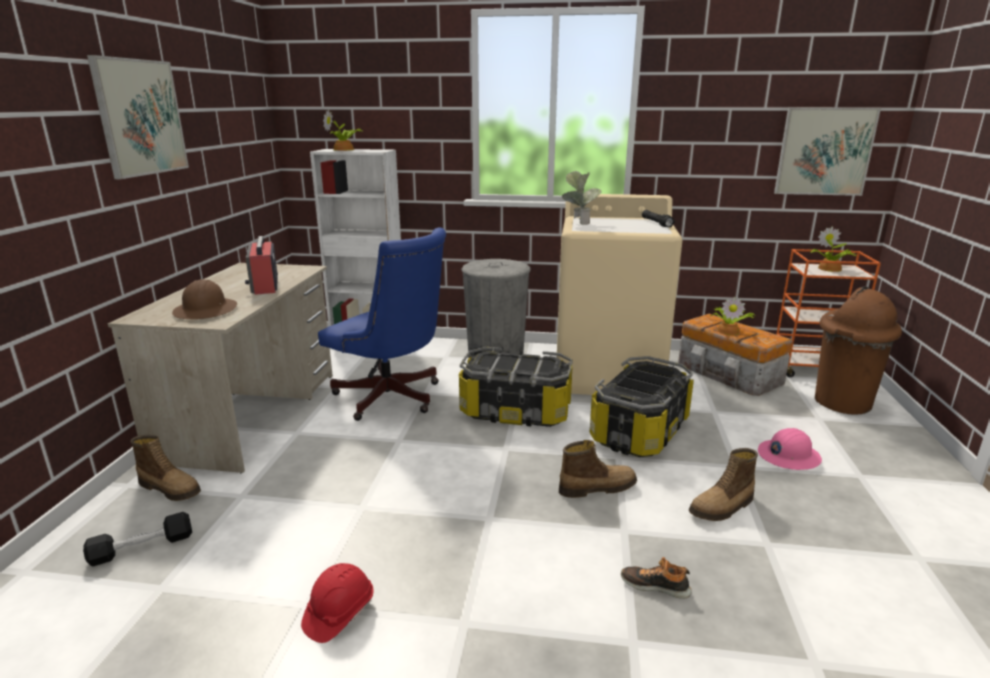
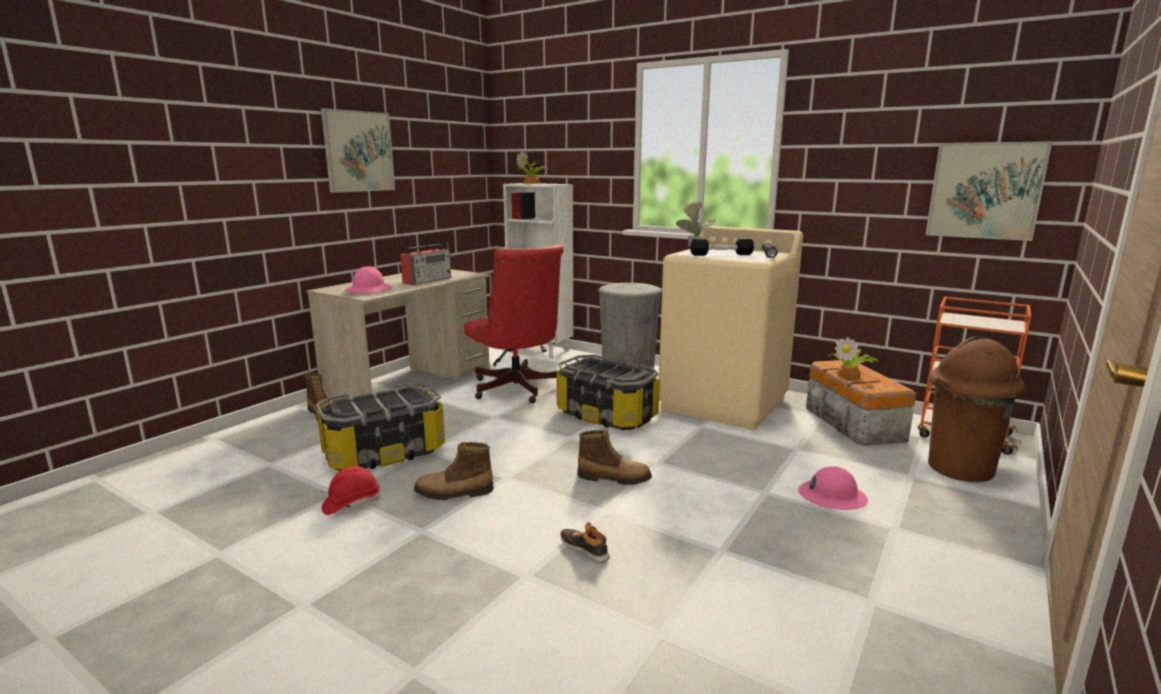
camera: 25 degrees right, 5 degrees down
black dumbbell [83,512,192,566] -> black dumbbell moved to [690,238,754,256]
brown hard hat [172,279,237,319] -> pink hard hat [345,266,392,293]
radio [245,236,278,295] -> radio turned 150 degrees counterclockwise [400,242,451,285]
blue office chair [318,228,446,421] -> red office chair [464,244,564,403]
storage box [590,356,694,457] -> storage box moved to [316,383,445,471]
boot [689,448,758,521] -> boot moved to [414,442,494,500]
potted plant [810,226,857,272] -> none

